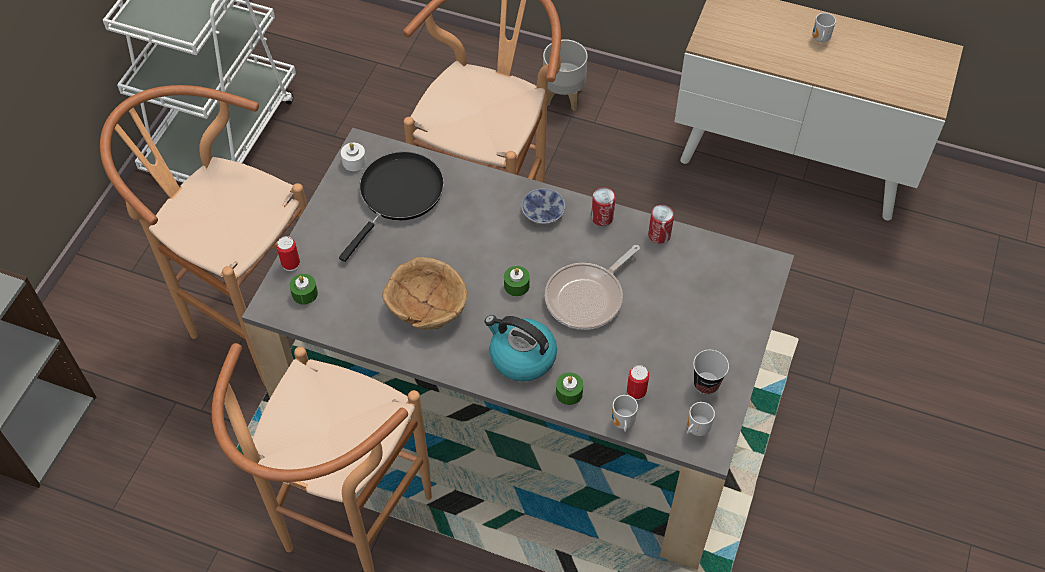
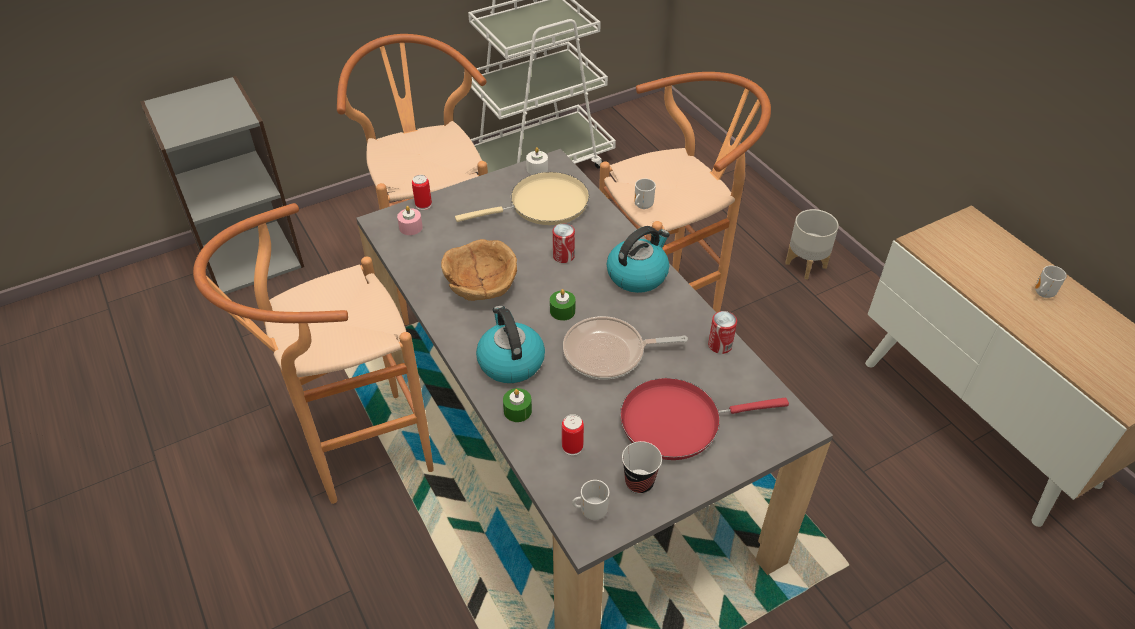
camera: 40 degrees right, 10 degrees down
green candle [290,274,318,305] -> pink candle [397,206,423,235]
black frying pan [339,152,444,262] -> beige frying pan [455,172,589,225]
bowl [521,189,565,224] -> kettle [607,226,670,293]
can [591,187,616,226] -> can moved to [553,223,575,263]
mug [612,395,638,432] -> mug moved to [634,178,656,209]
none -> red frying pan [620,378,789,460]

